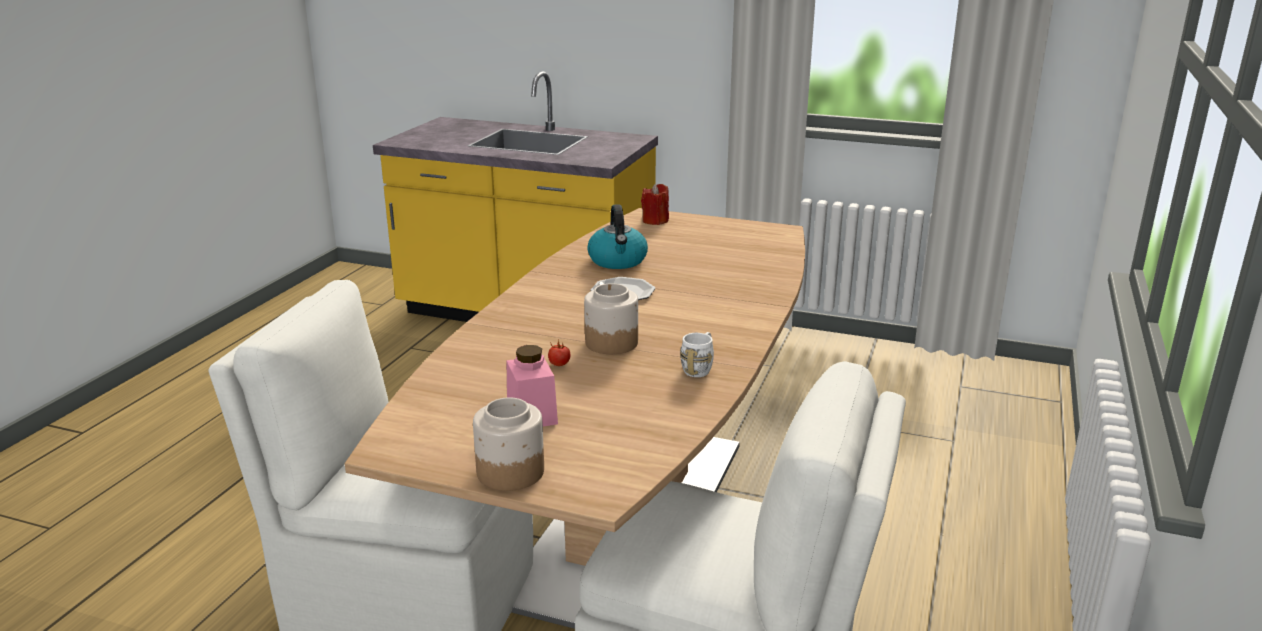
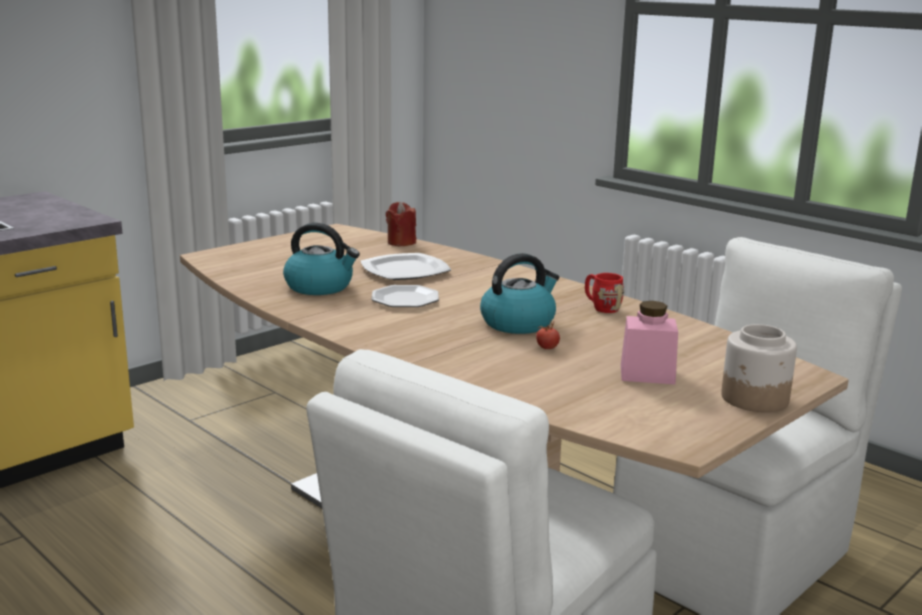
camera: 65 degrees left, 5 degrees down
jar [584,283,638,354] -> kettle [480,253,559,334]
red candle [641,184,669,225] -> red candle moved to [386,202,416,246]
white mug [680,332,714,377] -> red mug [585,273,624,313]
none -> plate [361,253,451,280]

